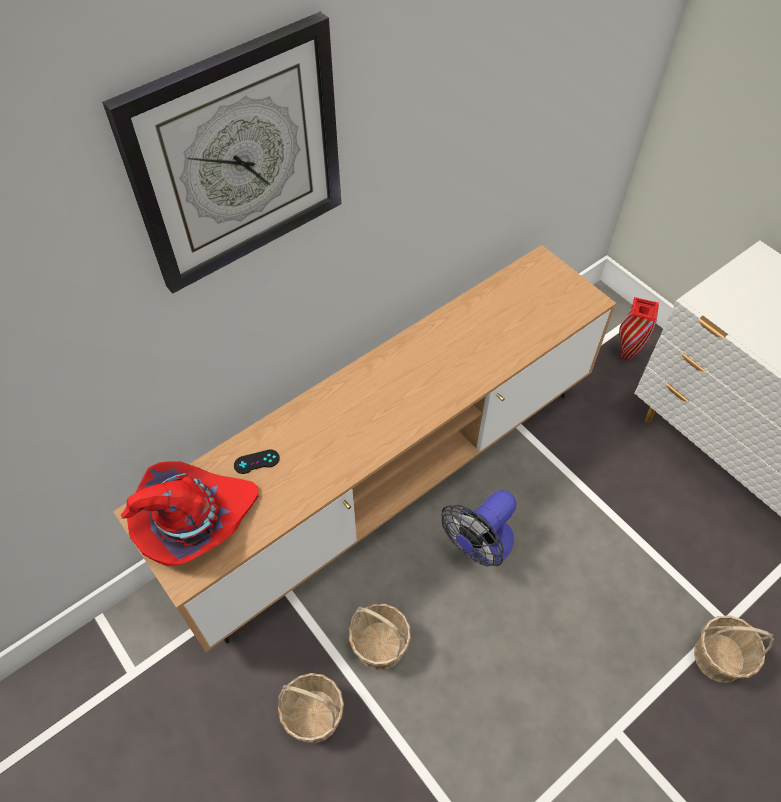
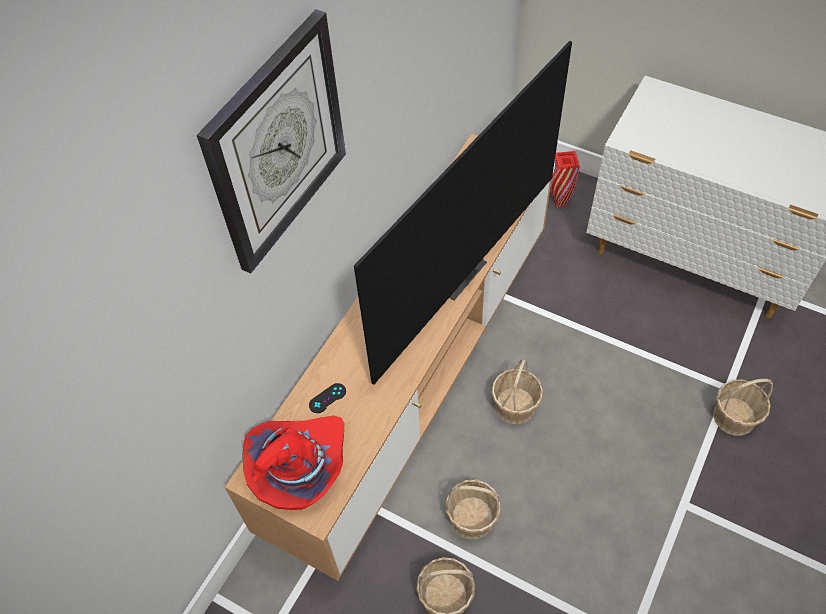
camera: 20 degrees left, 0 degrees up
fan [442,490,516,566] -> basket [491,358,543,424]
none -> television [354,41,572,385]

